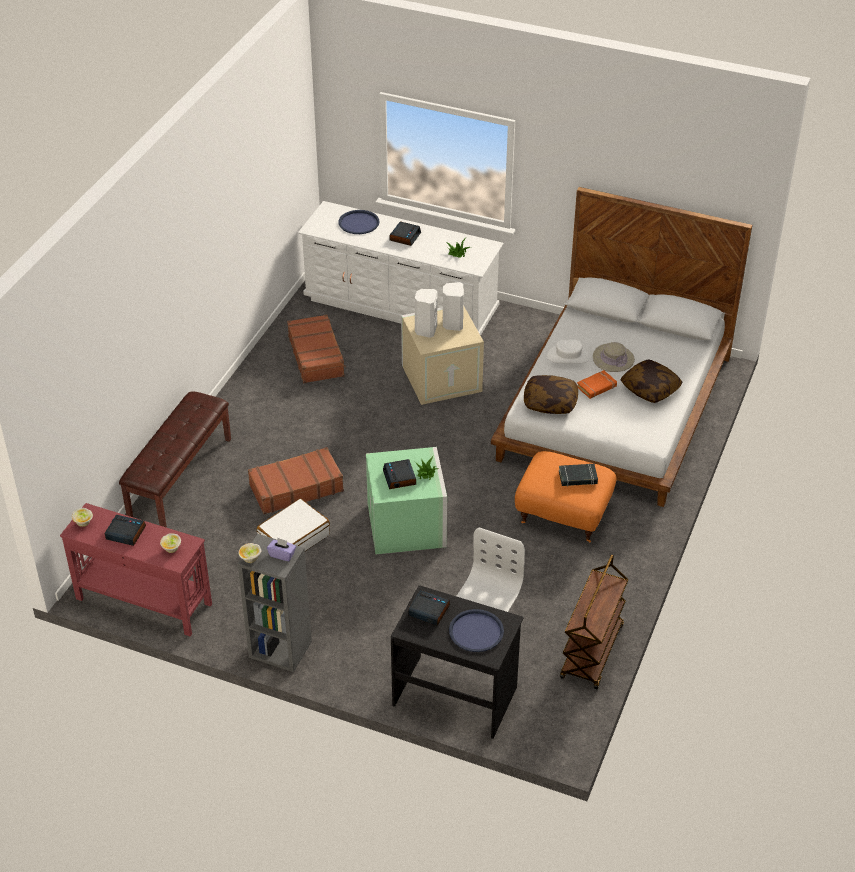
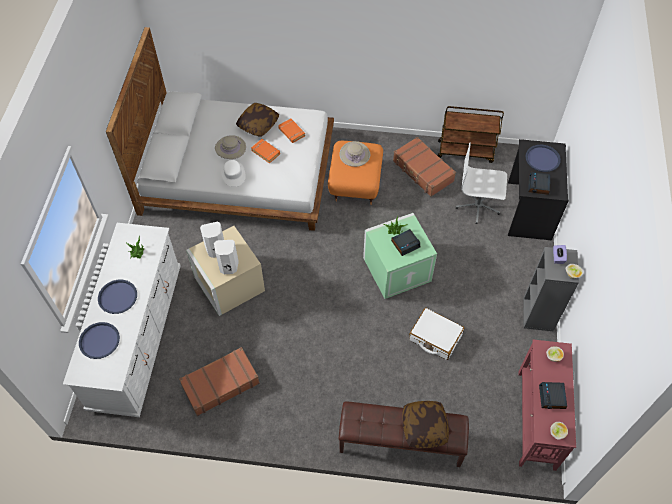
camera: 105 degrees left, 15 degrees up
brown suitcase [248,447,344,514] -> brown suitcase moved to [393,137,456,197]
alarm clock [389,222,421,246] -> blue tray [98,280,137,314]
pillow [524,375,578,414] -> pillow moved to [402,401,449,448]
black book [559,464,598,486] -> beige hat [339,141,370,167]
none -> orange book [278,119,305,143]

